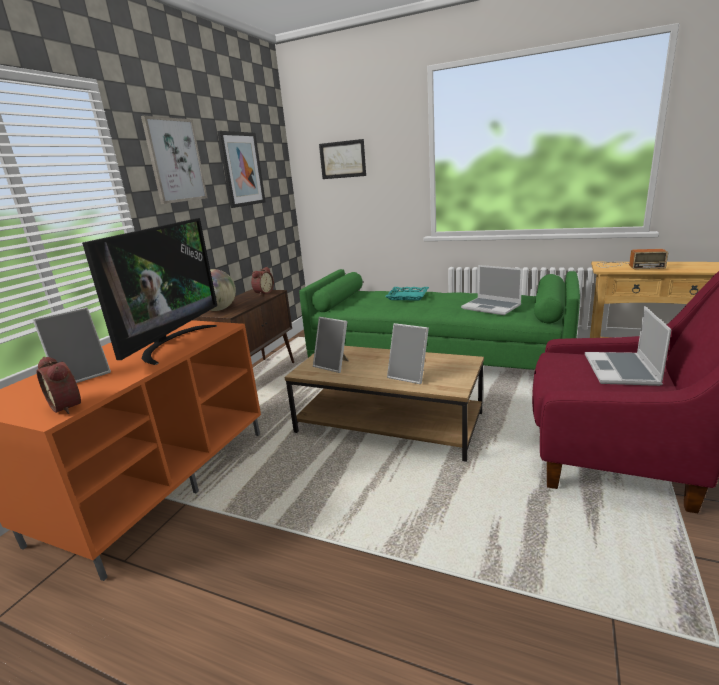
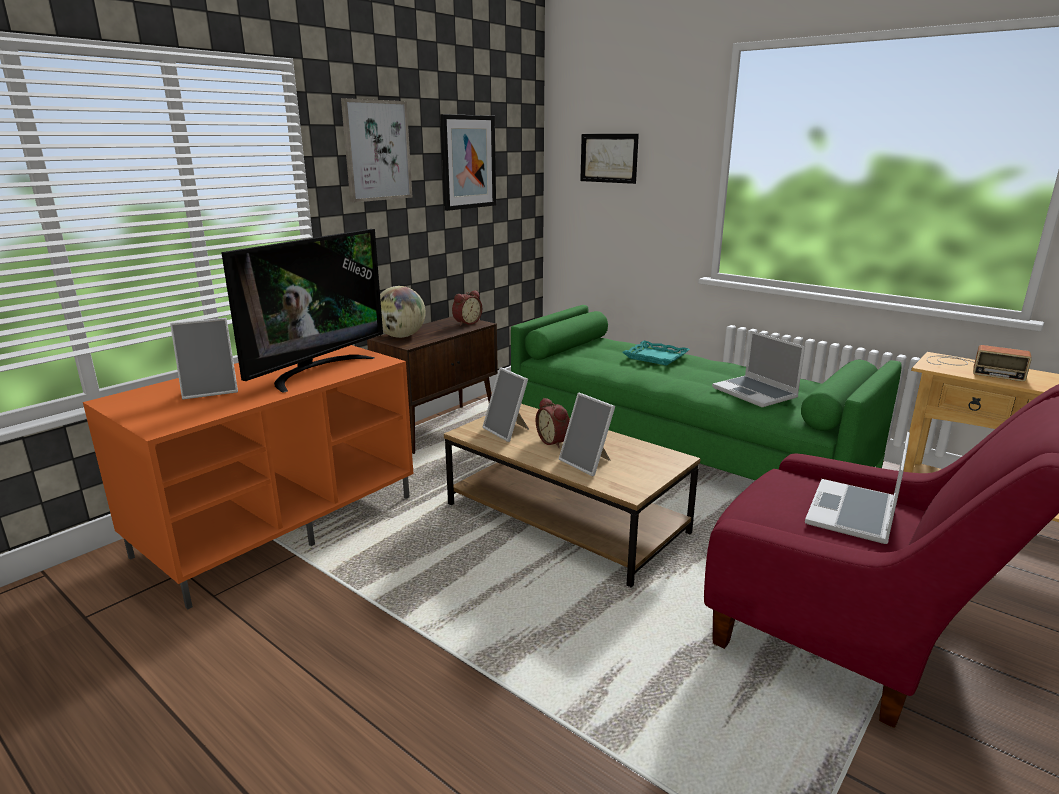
camera: 15 degrees right, 0 degrees up
alarm clock [37,357,81,414] -> alarm clock moved to [536,398,570,448]

